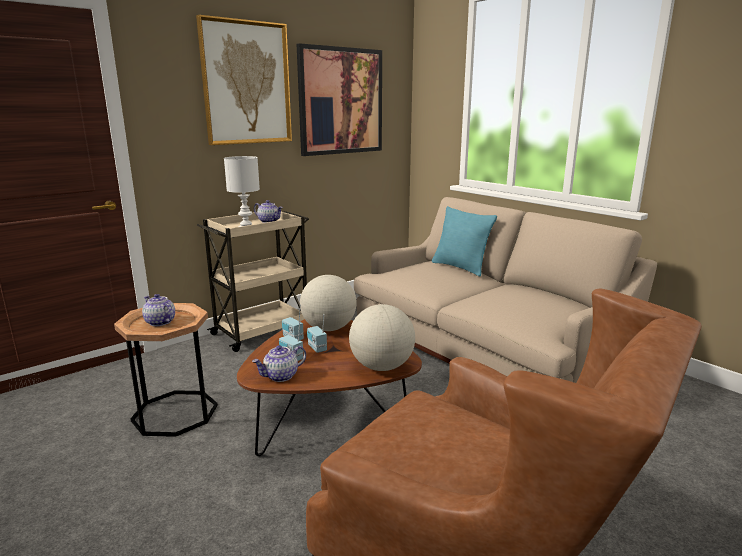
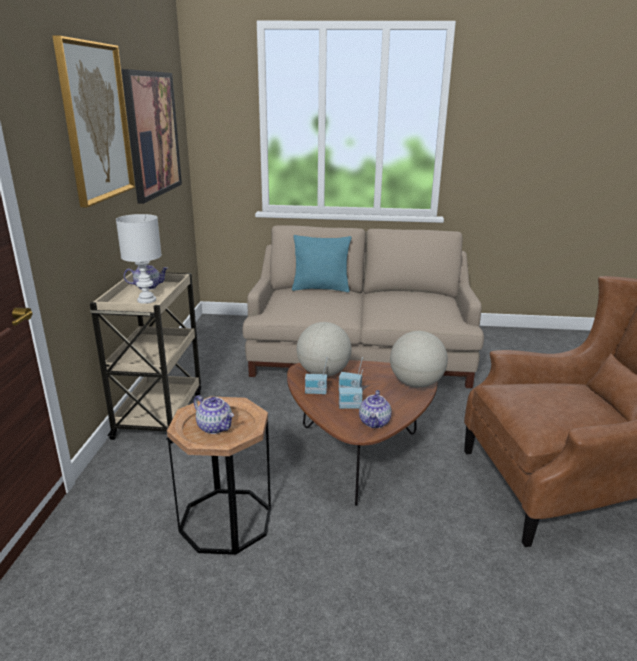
camera: 45 degrees left, 5 degrees up
teapot [142,294,175,326] -> teapot turned 135 degrees counterclockwise [194,395,234,434]

